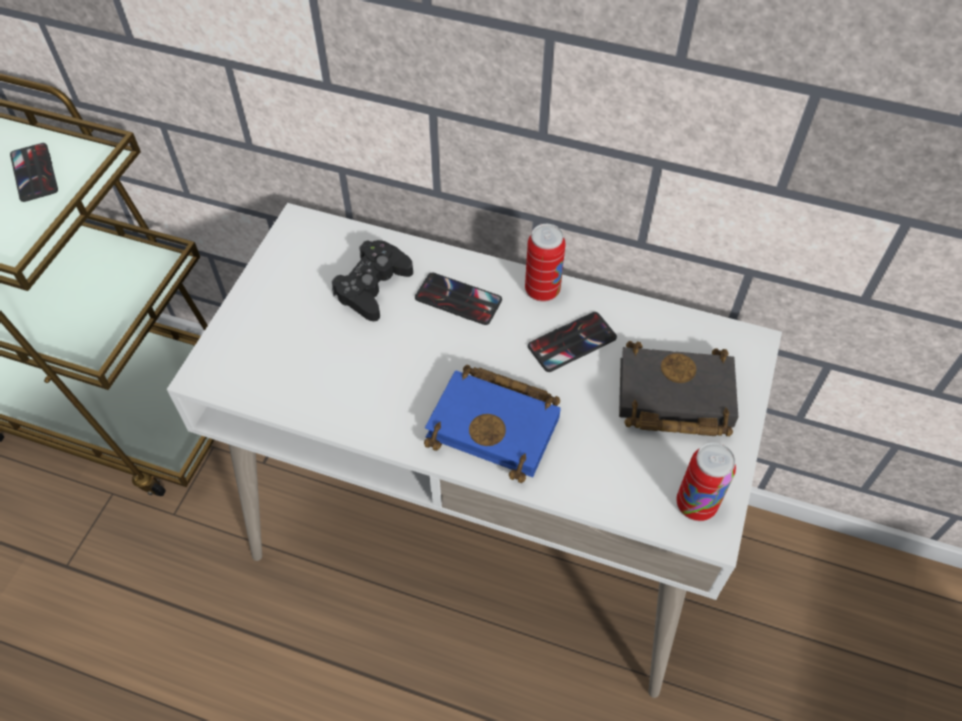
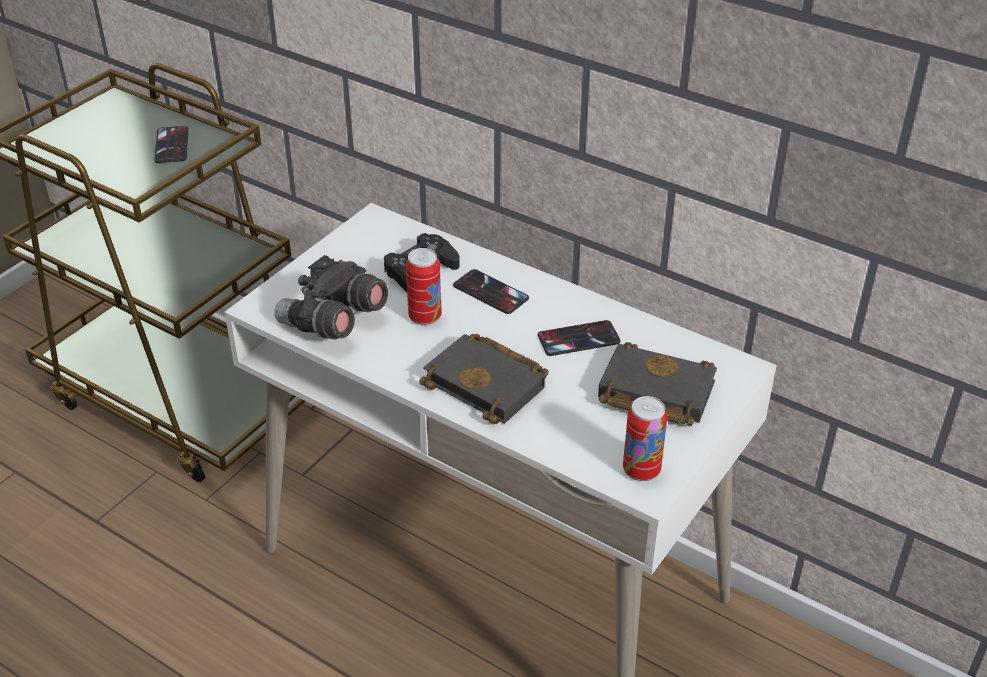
camera: 15 degrees right, 15 degrees down
blue book [424,365,561,483] -> black book [419,334,549,424]
can [525,224,565,302] -> can moved to [406,248,442,325]
none -> grey binoculars [274,255,388,340]

